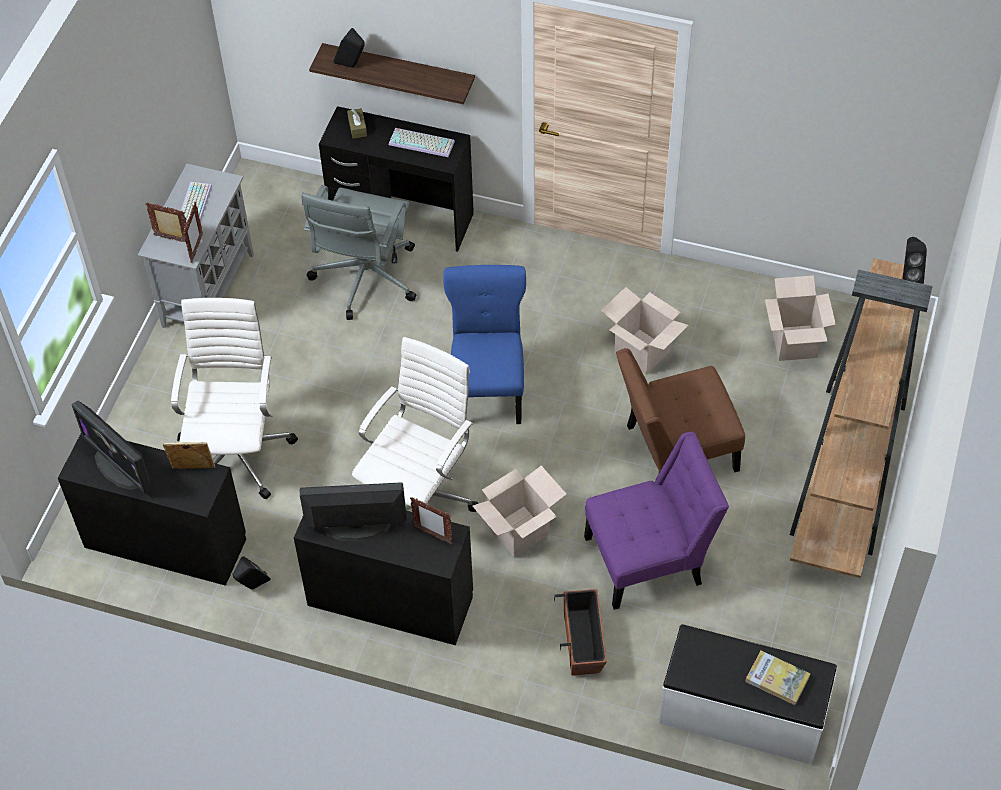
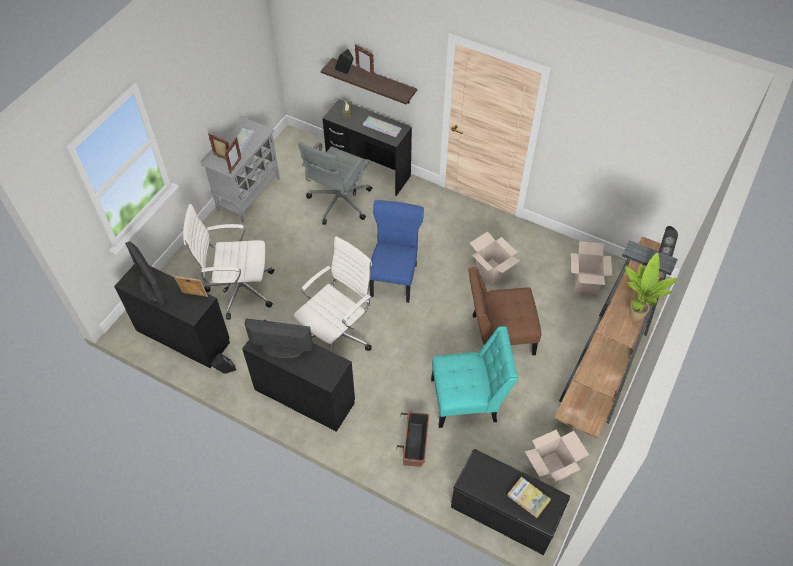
camera: 10 degrees right, 0 degrees up
white office chair [171,298,298,499] -> white office chair turned 105 degrees counterclockwise [183,204,275,320]
picture frame [410,497,453,544] -> picture frame moved to [354,45,374,78]
cardboard box [473,466,567,557] -> cardboard box moved to [525,429,589,485]
purple chair [584,432,729,610] -> turquoise chair [431,326,518,428]
white bench [659,624,837,765] -> black bench [451,449,570,555]
none -> potted plant [625,253,678,321]

